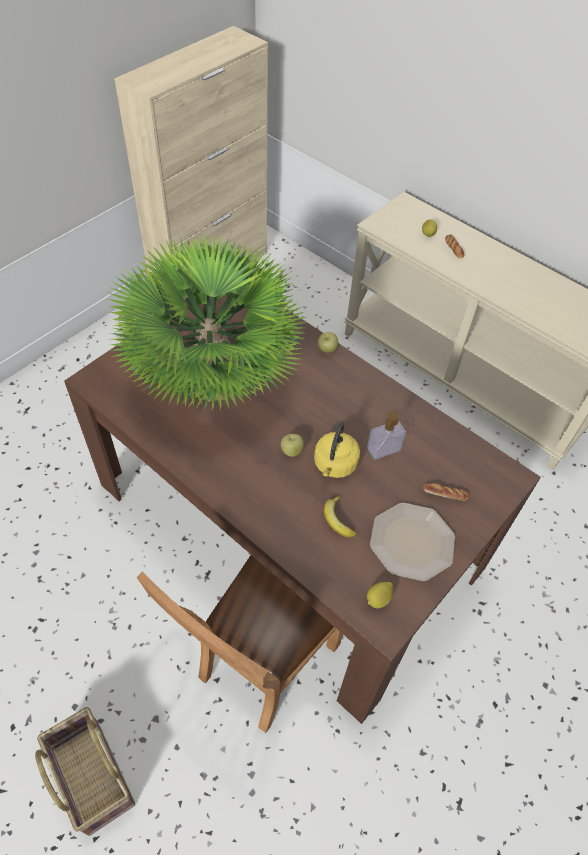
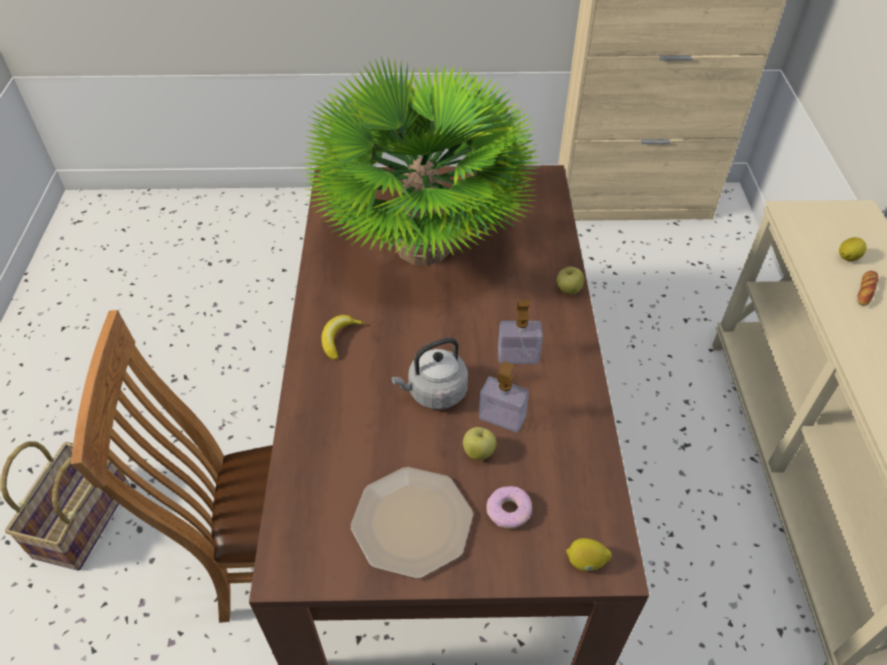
camera: 50 degrees right, 5 degrees down
apple [281,434,304,457] -> apple moved to [463,427,497,460]
yellow kettle [314,421,360,478] -> grey kettle [391,338,468,410]
banana [324,496,356,537] -> banana moved to [321,315,365,361]
lemon [367,582,393,608] -> lemon moved to [566,538,611,571]
bread [423,483,469,501] -> donut [486,486,532,529]
none -> soap dispenser [498,301,543,364]

